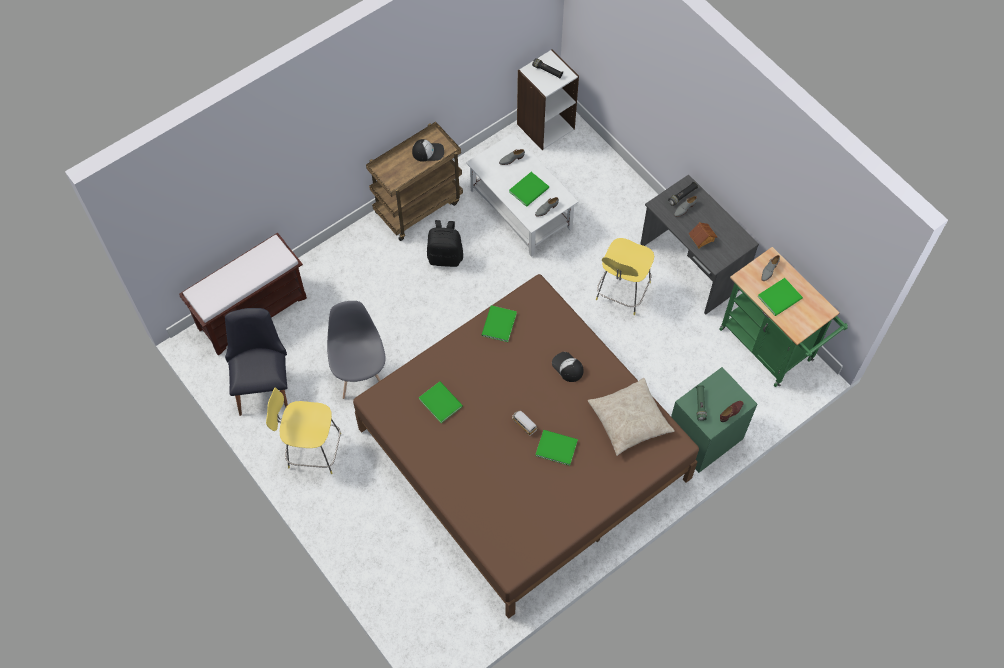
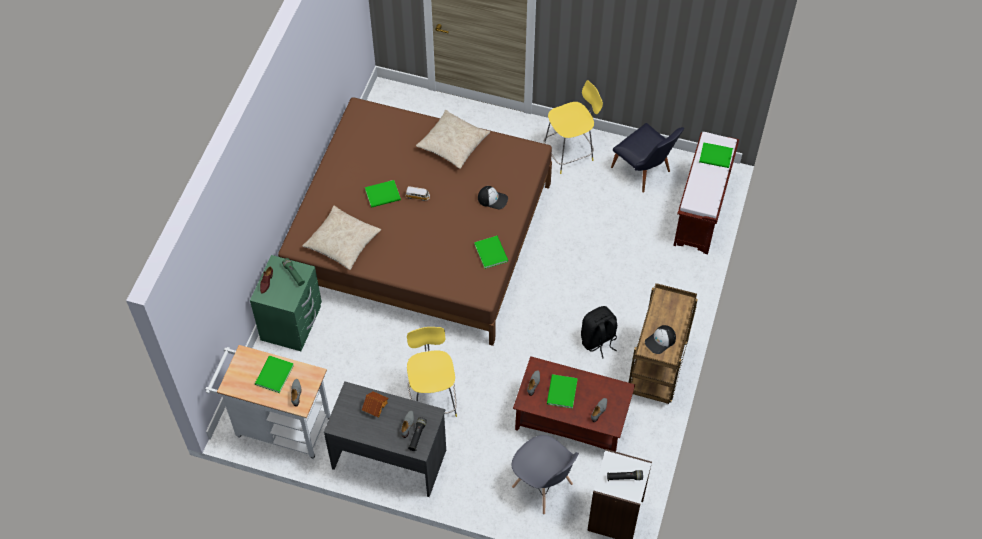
camera: 145 degrees right, 5 degrees down
grey chair [327,301,386,399] -> grey chair moved to [512,435,579,514]
green book [419,381,463,423] -> green book moved to [699,142,733,168]
white coffee table [466,133,579,257] -> brown coffee table [513,356,635,452]
cap [552,352,583,382] -> cap moved to [478,186,508,210]
green cart [720,247,848,387] -> white cart [205,345,331,459]
none -> beige pillow [416,110,490,169]

